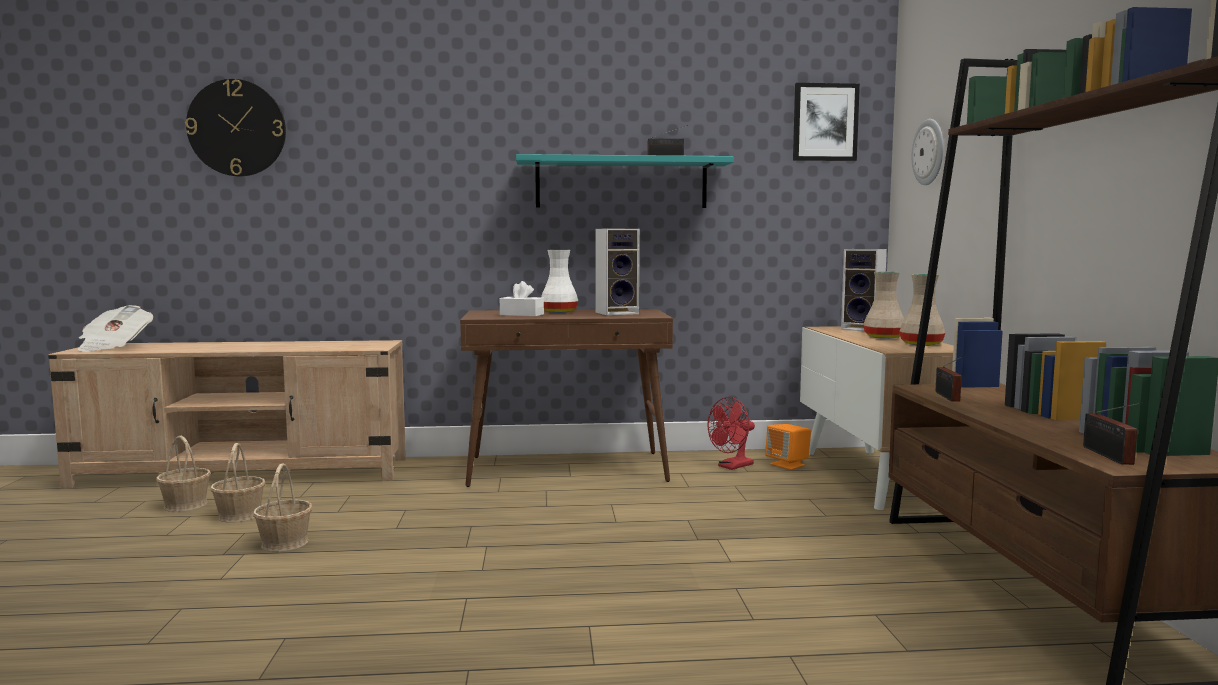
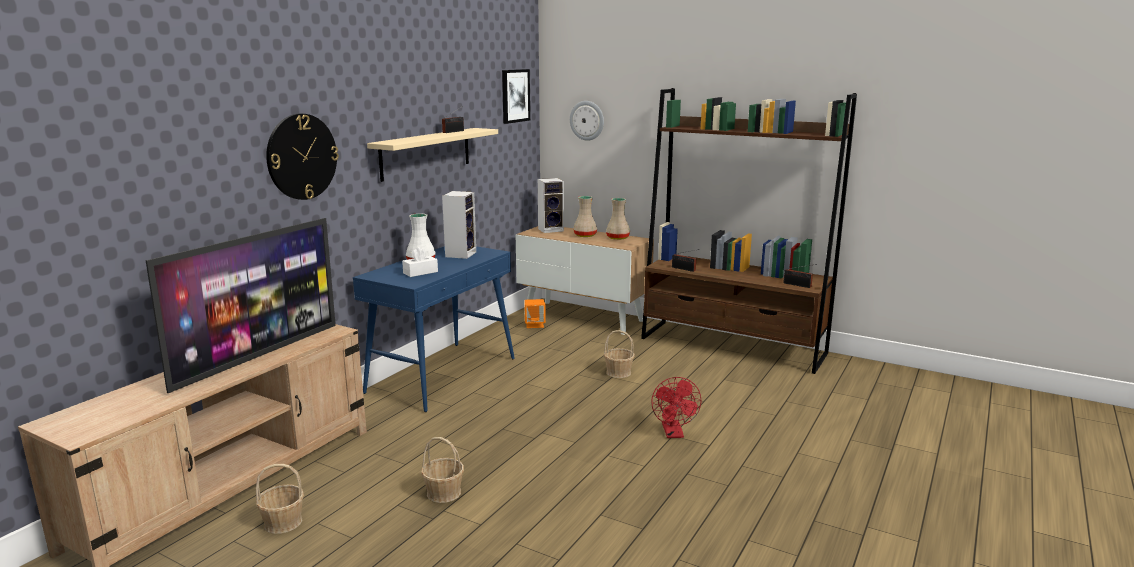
camera: 55 degrees left, 10 degrees up
newspaper [78,305,153,352] -> none
wall clock [185,79,286,177] -> wall clock moved to [266,114,339,200]
basket [211,443,265,522] -> basket moved to [604,330,635,378]
brown console table [460,309,673,487] -> blue console table [353,246,515,412]
turquoise shelf [516,154,734,208] -> beige shelf [367,128,498,182]
red fan [707,397,755,470] -> red fan moved to [651,377,702,438]
none -> television [145,218,336,393]

